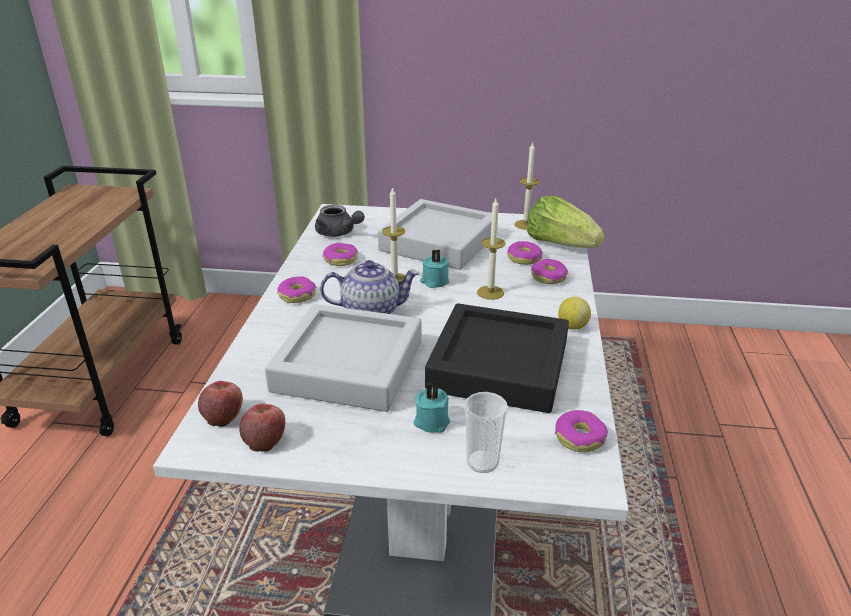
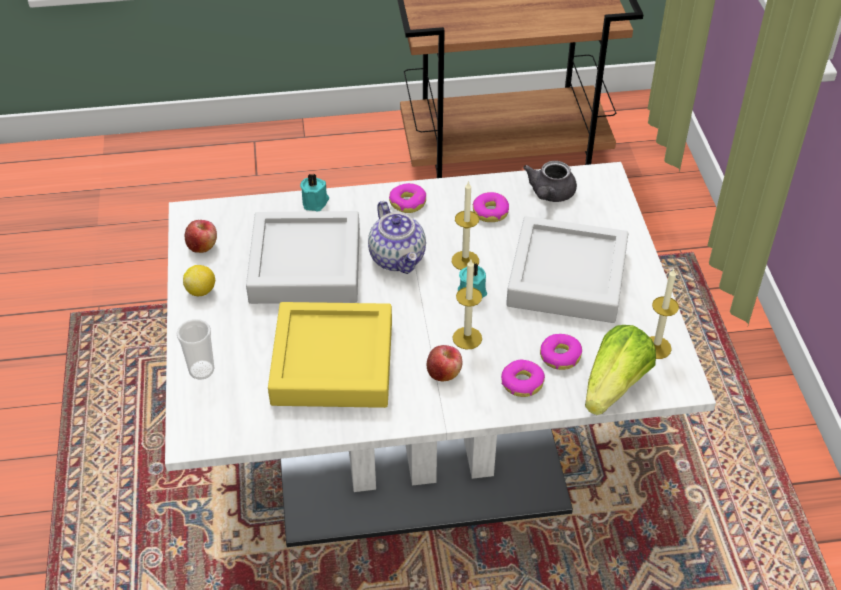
camera: 75 degrees right, 15 degrees up
apple [198,381,243,427] -> apple moved to [427,345,463,381]
turquoise candle [413,382,450,433] -> turquoise candle moved to [300,174,329,211]
black tray [425,303,569,413] -> yellow tray [268,302,392,408]
donut [555,410,608,452] -> none
lemon [558,297,591,329] -> lemon moved to [183,265,215,296]

